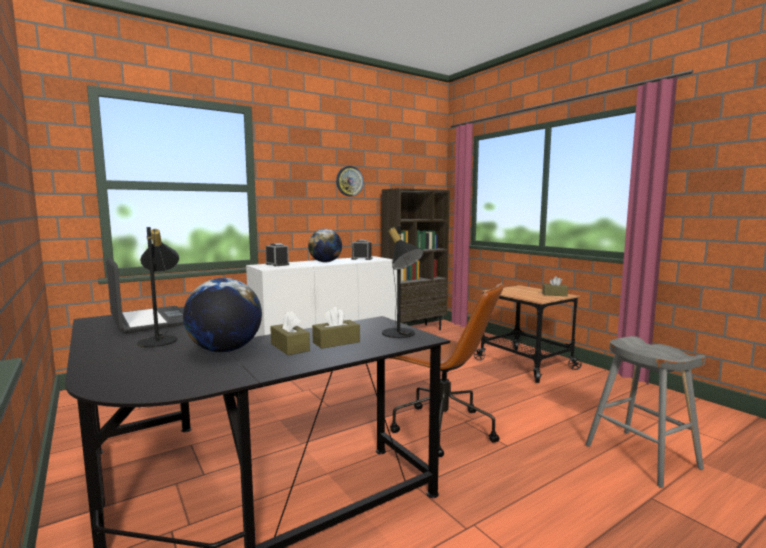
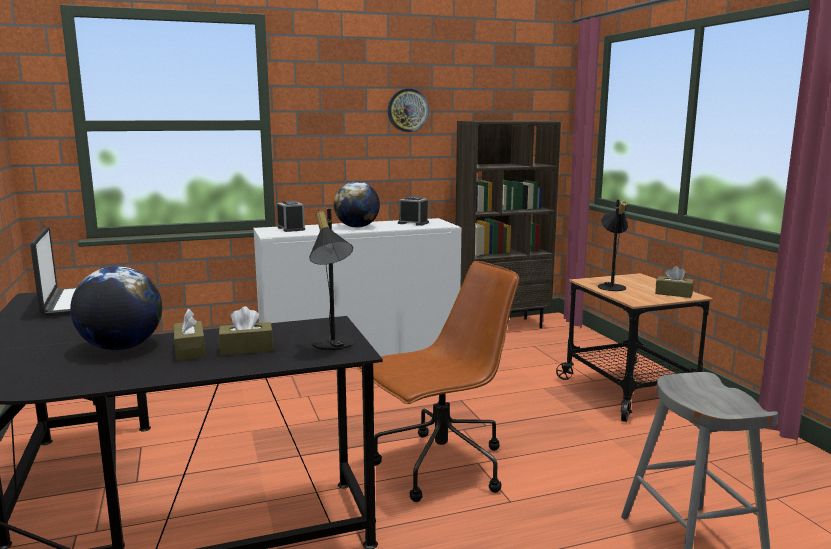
camera: 15 degrees right, 5 degrees up
black table lamp [137,227,179,348] -> black table lamp moved to [598,199,628,291]
brown office chair [388,282,503,457] -> brown office chair turned 75 degrees counterclockwise [357,261,519,502]

